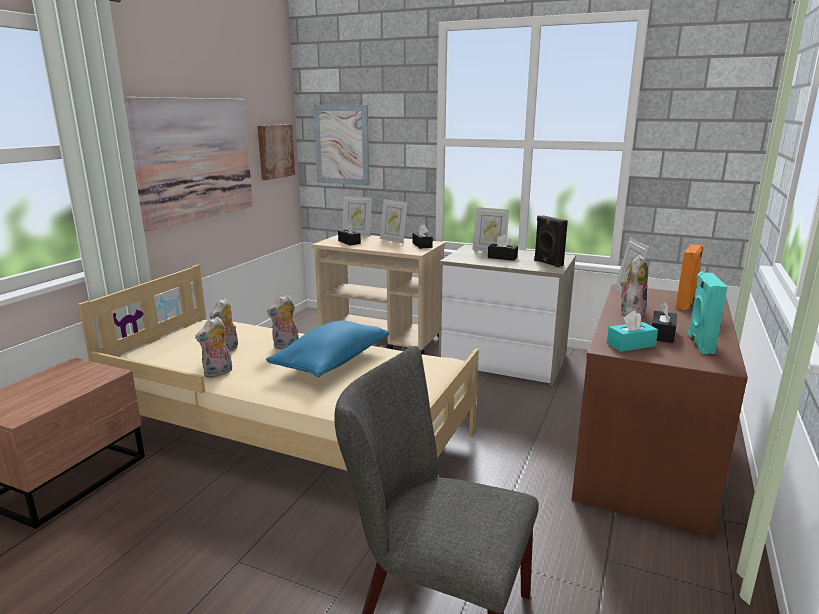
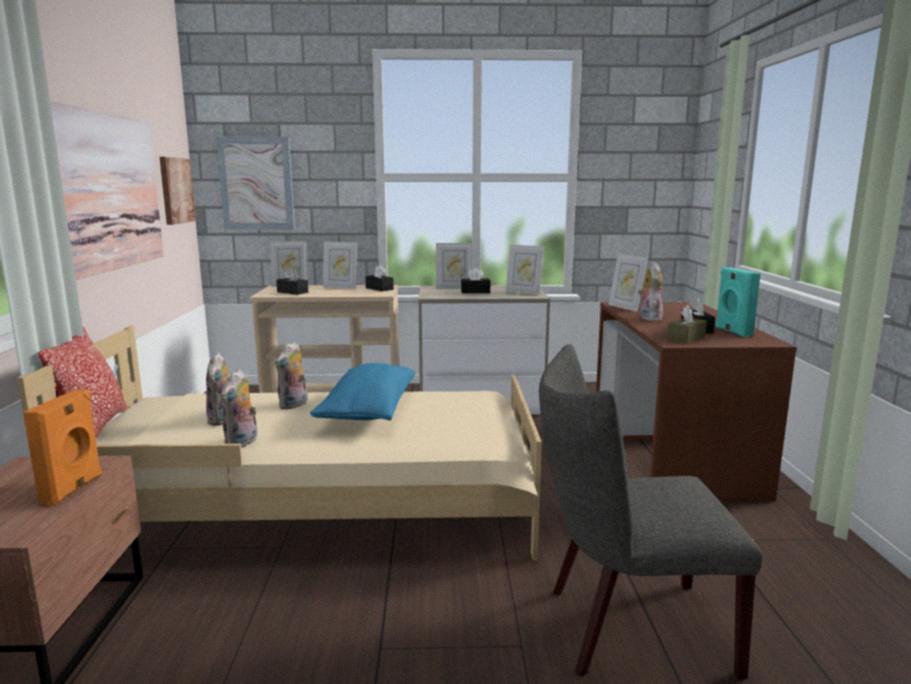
camera: 25 degrees left, 5 degrees down
black speaker [534,215,568,267] -> picture frame [506,245,545,295]
turquoise tissue box [607,310,658,352] -> brown tissue box [667,305,707,344]
orange speaker [675,244,704,310] -> orange speaker moved to [23,389,102,506]
none -> pillow [38,327,128,438]

